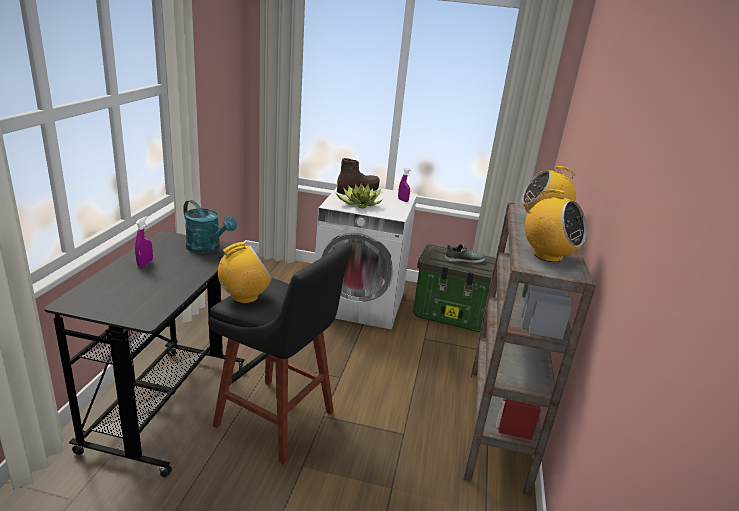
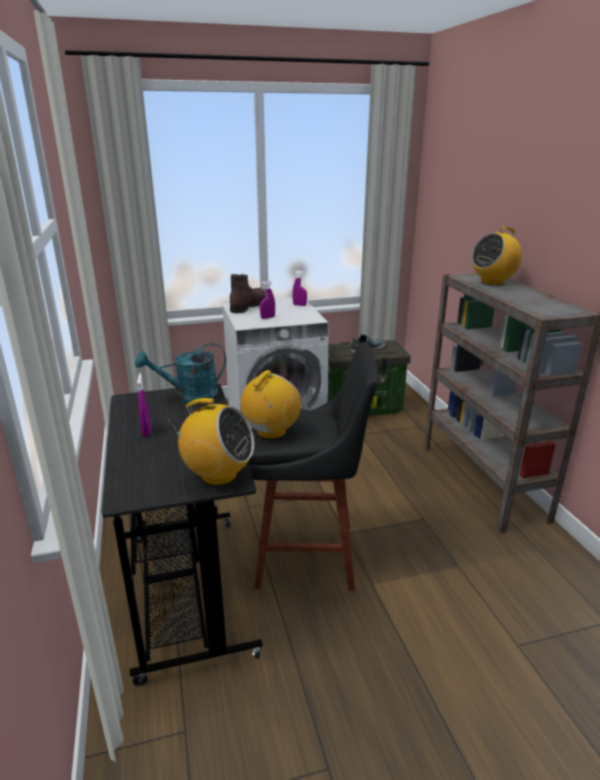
camera: 25 degrees left, 0 degrees up
turquoise watering can [183,200,237,254] -> turquoise watering can turned 150 degrees clockwise [135,343,226,404]
potted plant [336,183,383,209] -> purple spray bottle [260,281,275,319]
radio [525,189,587,262] -> radio moved to [168,398,254,486]

